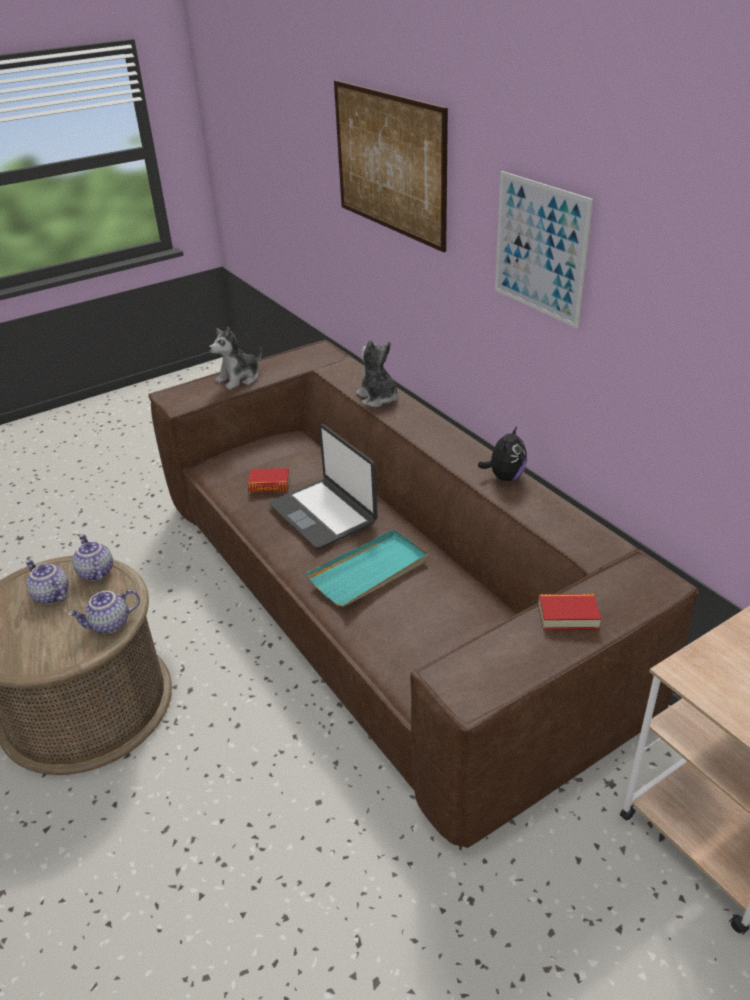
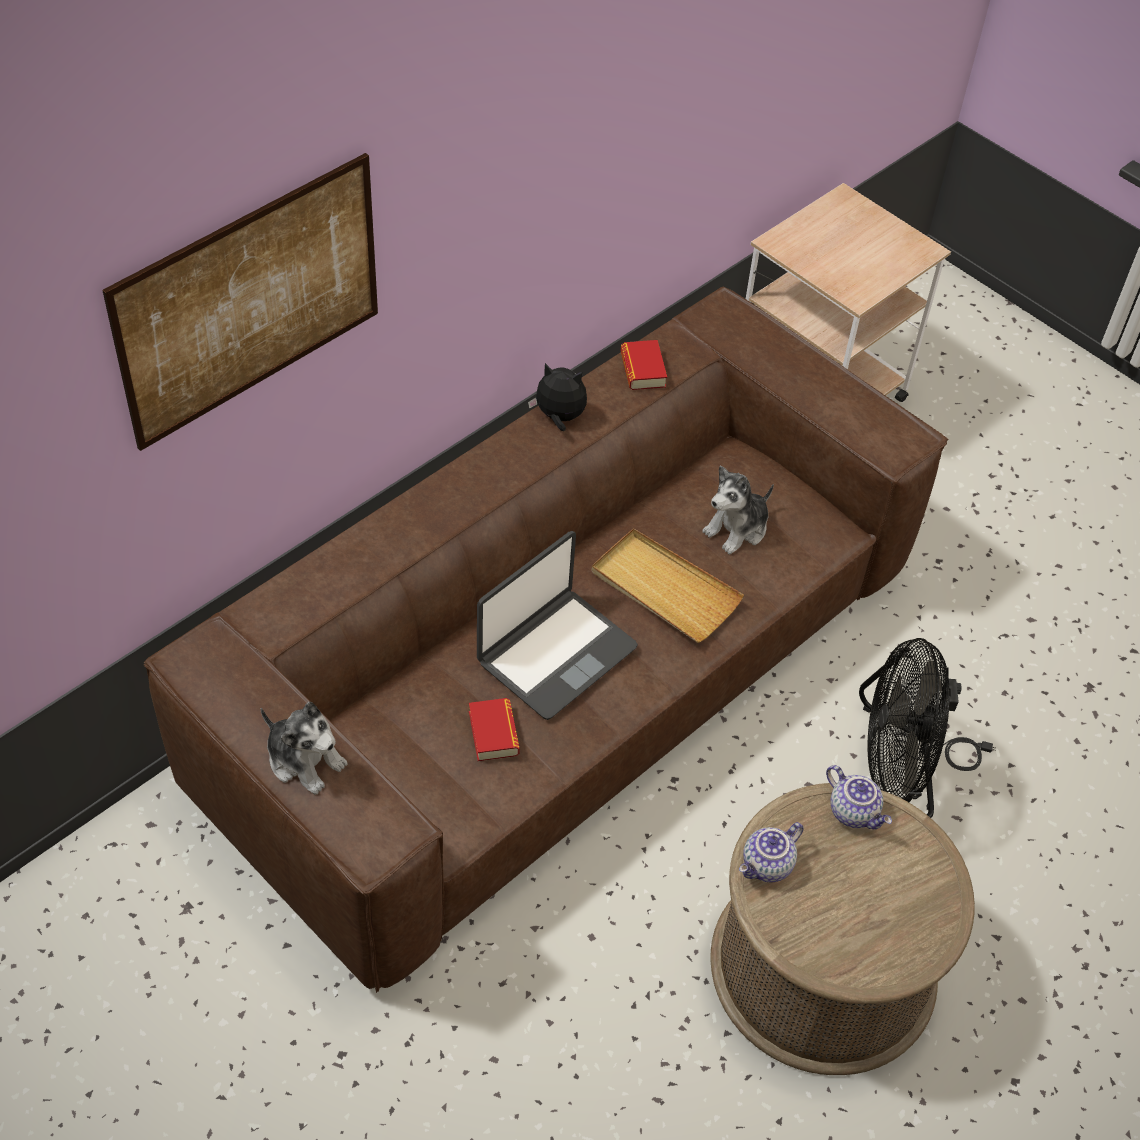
camera: 105 degrees left, 15 degrees up
teapot [26,560,69,604] -> none
turquoise tray [306,529,429,607] -> beige tray [592,528,744,643]
plush toy [356,340,399,407] -> plush toy moved to [702,466,774,554]
picture [495,171,593,328] -> none
book [538,594,601,630] -> book moved to [621,340,667,390]
none -> black fan [859,638,996,818]

